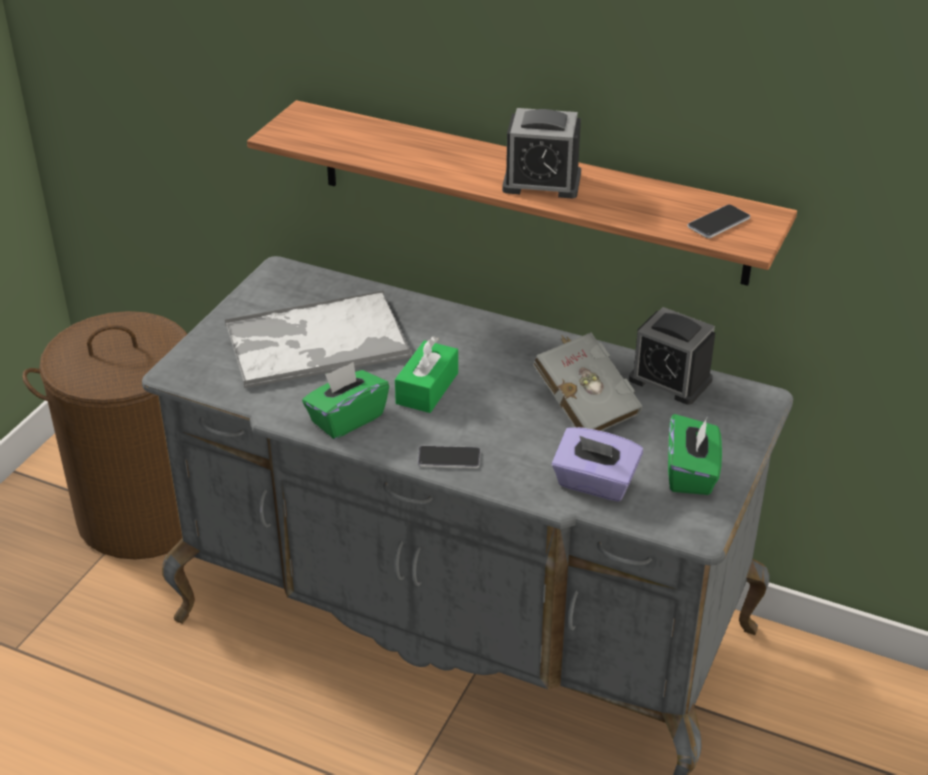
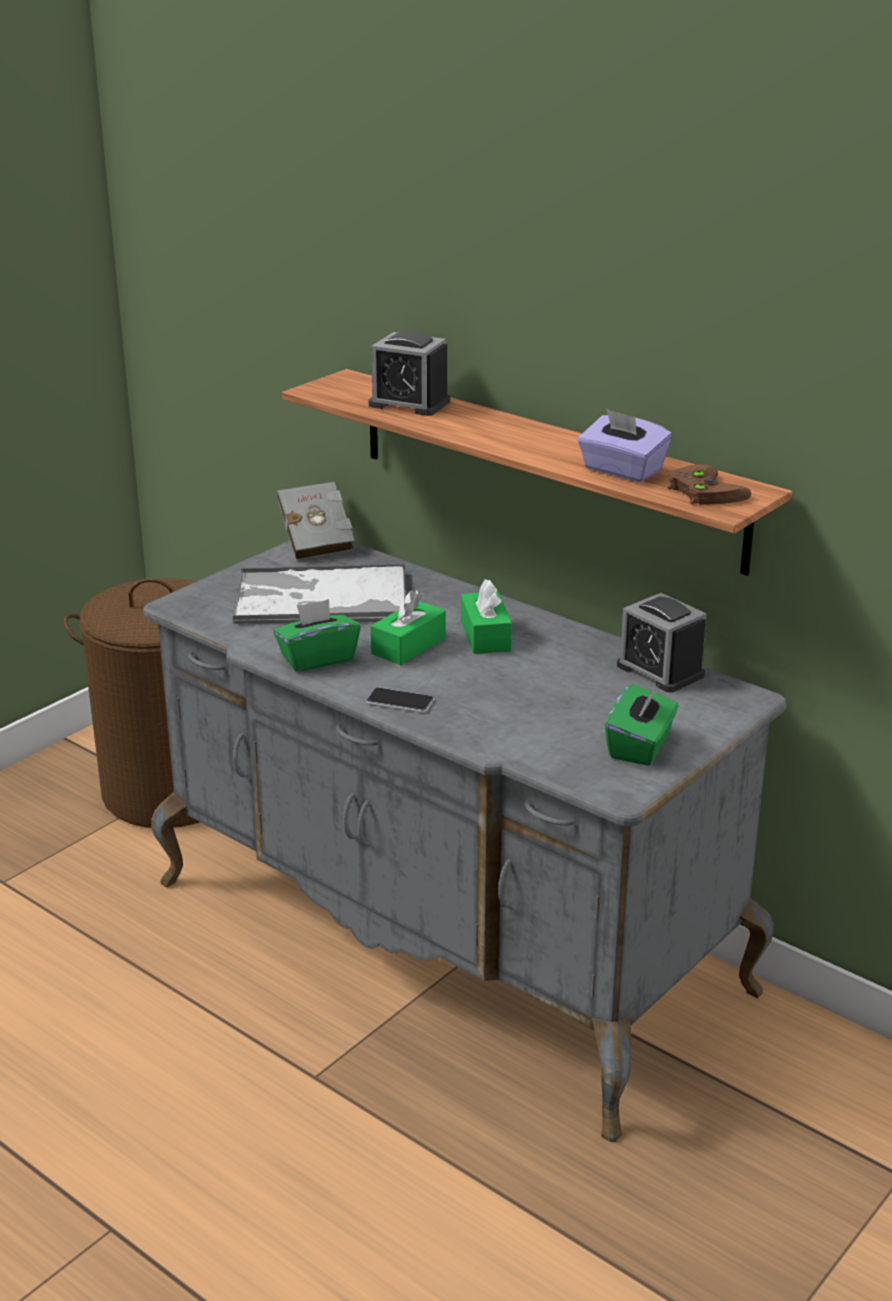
camera: 15 degrees right, 10 degrees down
alarm clock [502,108,581,199] -> alarm clock moved to [368,331,450,416]
grey book [533,332,643,431] -> grey book moved to [277,482,356,561]
purple tissue box [552,427,643,502] -> purple tissue box moved to [578,409,672,482]
phone [688,205,750,238] -> brown game controller [667,464,751,505]
none -> green tissue box [461,579,512,654]

